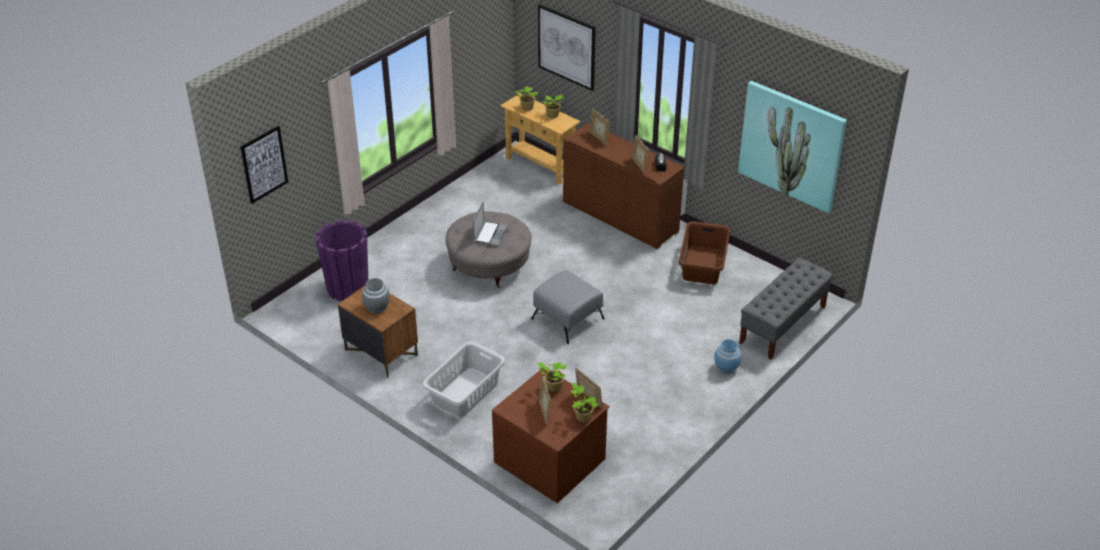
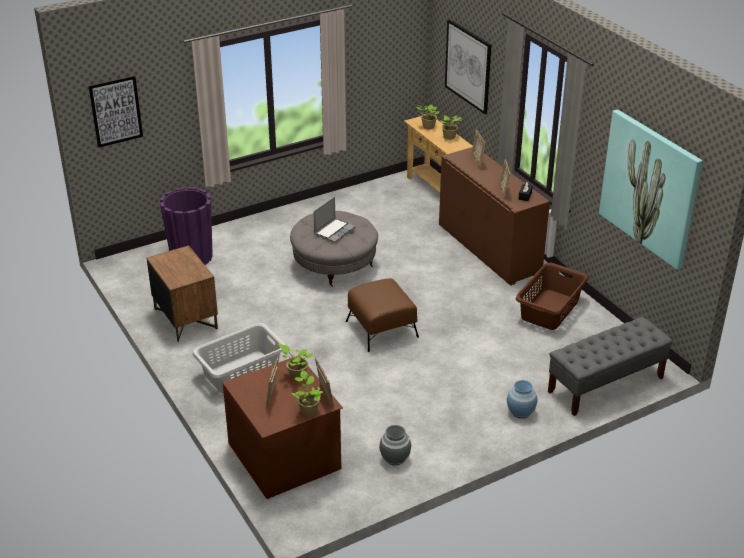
camera: 20 degrees right, 5 degrees down
grey vase [362,278,390,313] -> grey vase moved to [379,425,411,465]
grey ottoman [531,270,604,344] -> brown ottoman [346,279,419,352]

